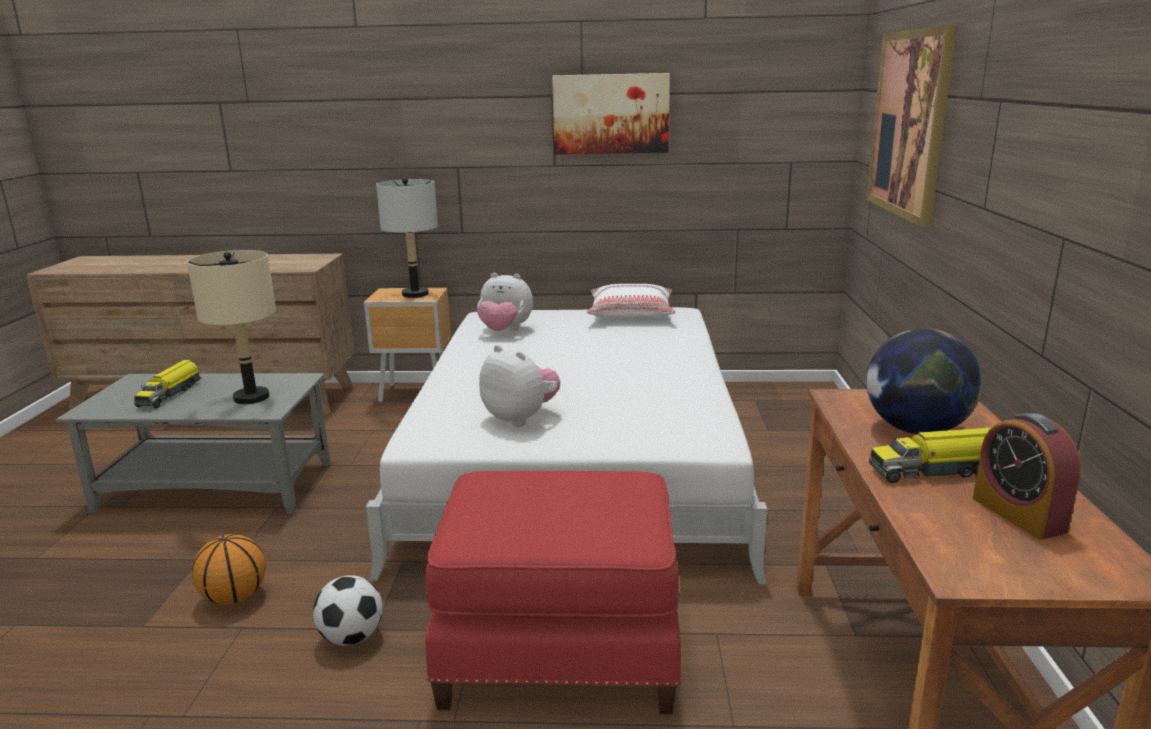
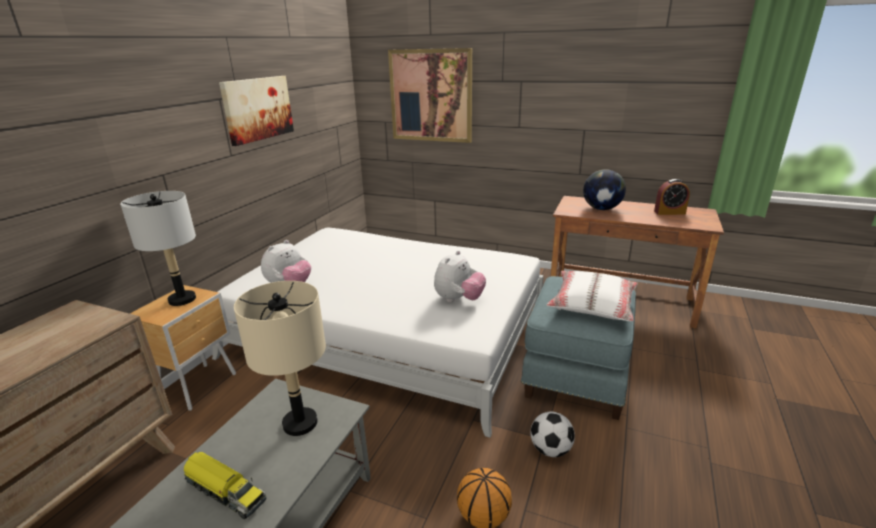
camera: 70 degrees left, 5 degrees up
red ottoman [425,471,682,714] -> blue ottoman [521,276,636,420]
plush toy [479,345,560,427] -> plush toy turned 150 degrees clockwise [434,251,486,302]
white pillow [587,284,676,319] -> white pillow moved to [547,271,638,321]
toy truck [869,428,990,483] -> none

